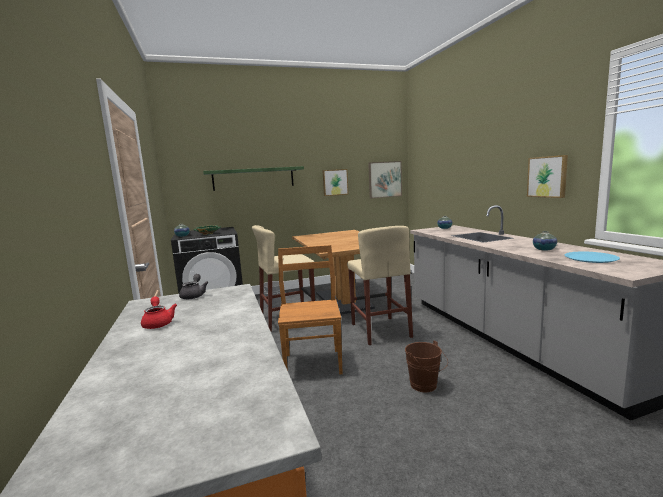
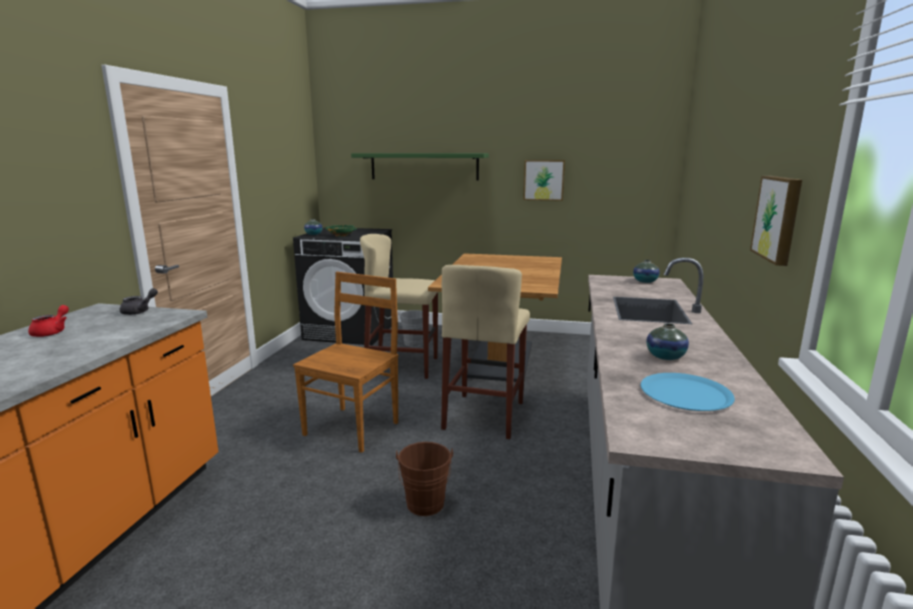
camera: 30 degrees right, 5 degrees up
picture [368,161,402,199] -> none

